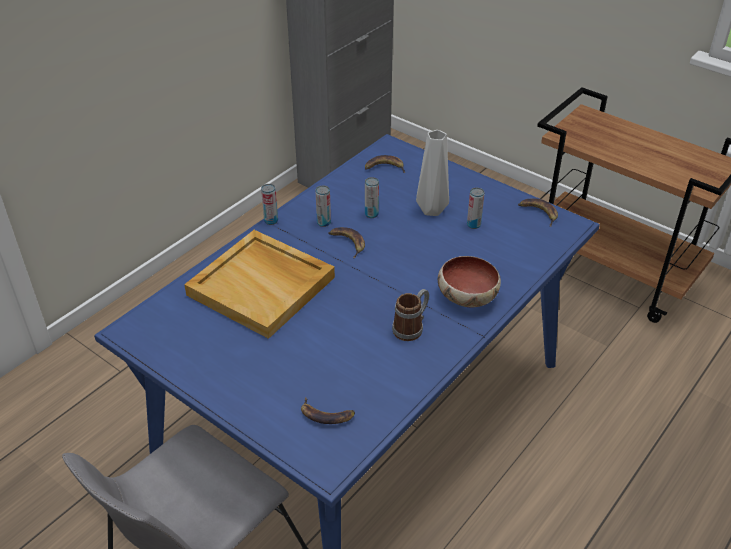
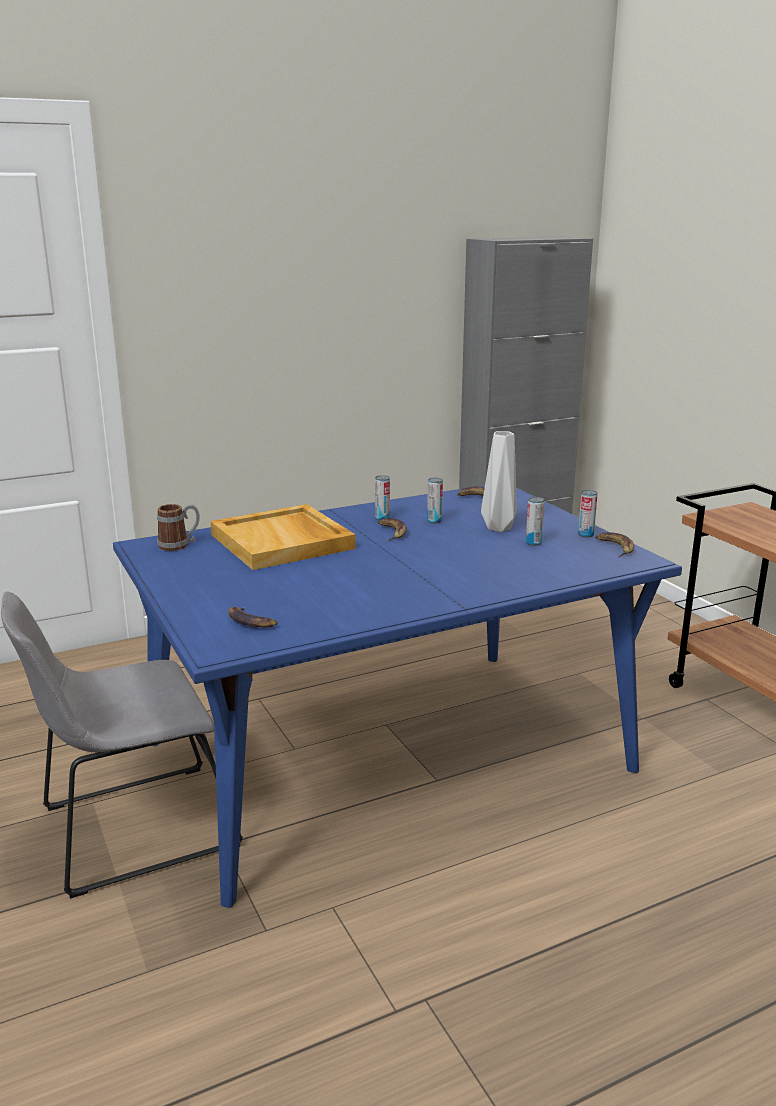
camera: 25 degrees right, 20 degrees down
can [261,184,278,225] -> can moved to [578,490,598,538]
mug [392,289,429,341] -> mug moved to [157,504,200,551]
bowl [438,256,501,307] -> none

